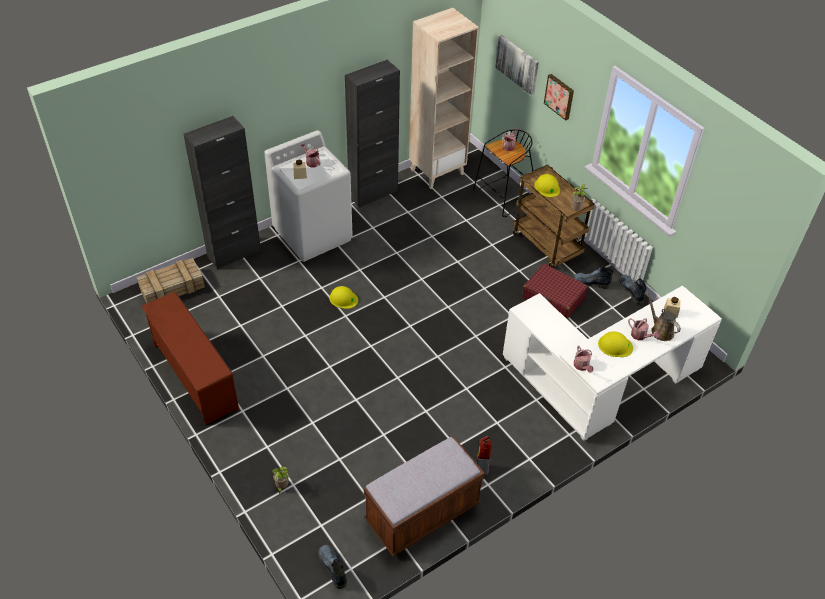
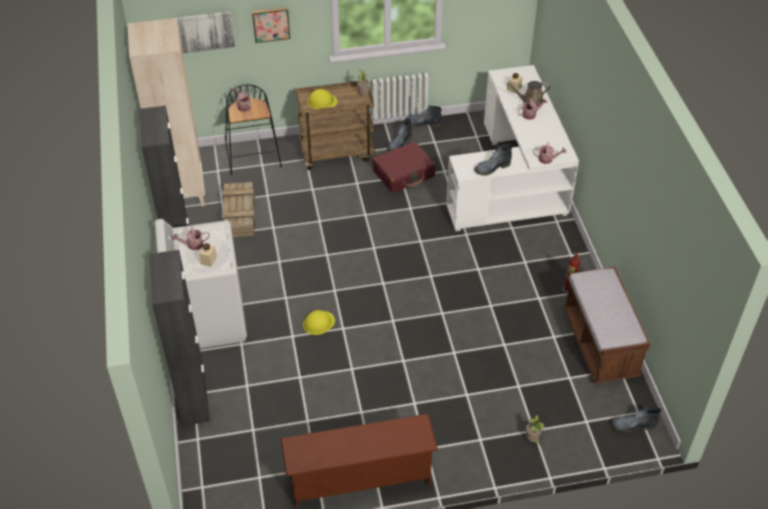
camera: 65 degrees left, 0 degrees up
crate [137,258,205,303] -> crate moved to [222,182,255,237]
yellow hard hat [598,331,633,357] -> none
none -> boot [474,144,512,176]

